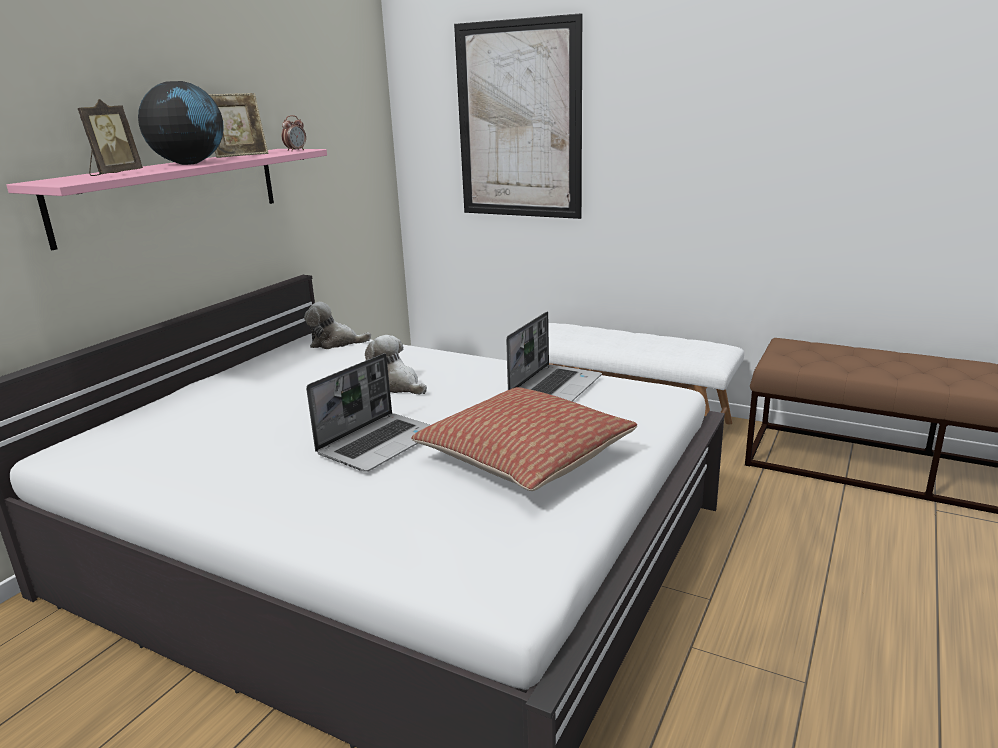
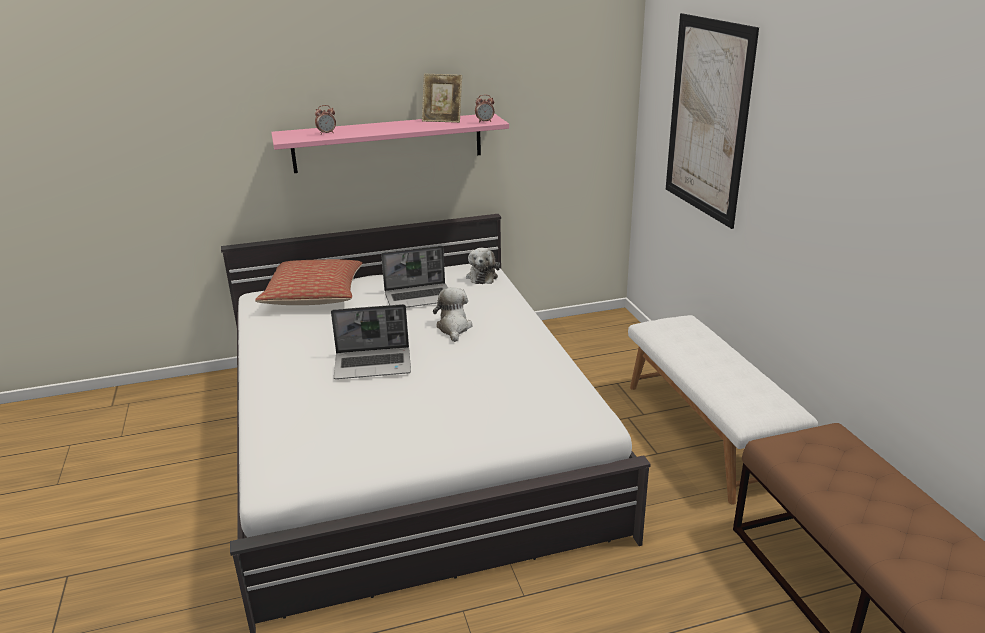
camera: 45 degrees right, 5 degrees up
picture frame [78,99,143,176] -> alarm clock [315,105,336,135]
globe [138,81,224,165] -> none
plush toy [304,302,371,349] -> plush toy turned 135 degrees counterclockwise [466,248,500,284]
pillow [411,387,638,491] -> pillow moved to [255,259,363,305]
laptop [506,312,602,401] -> laptop moved to [381,246,448,308]

